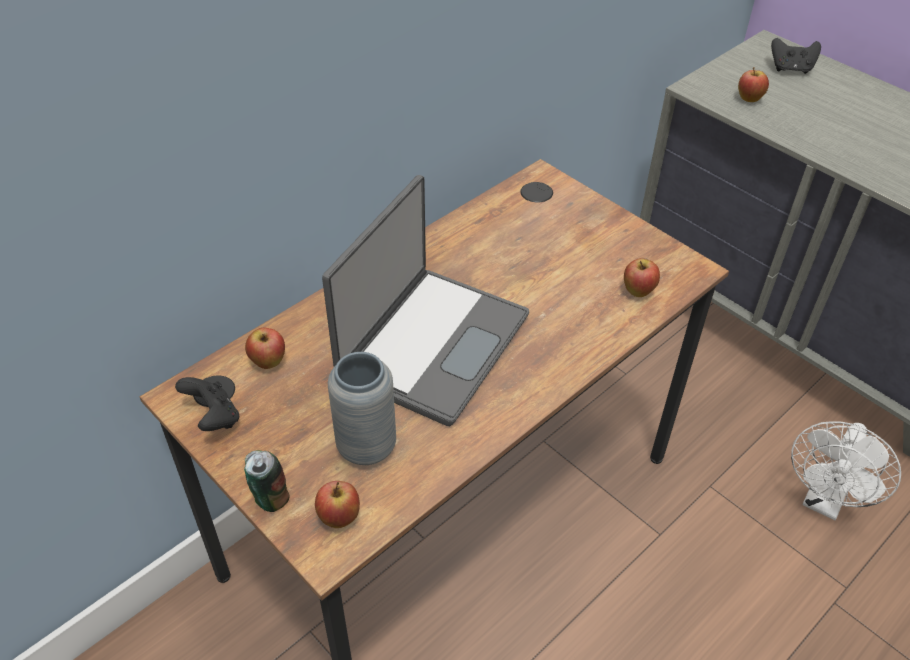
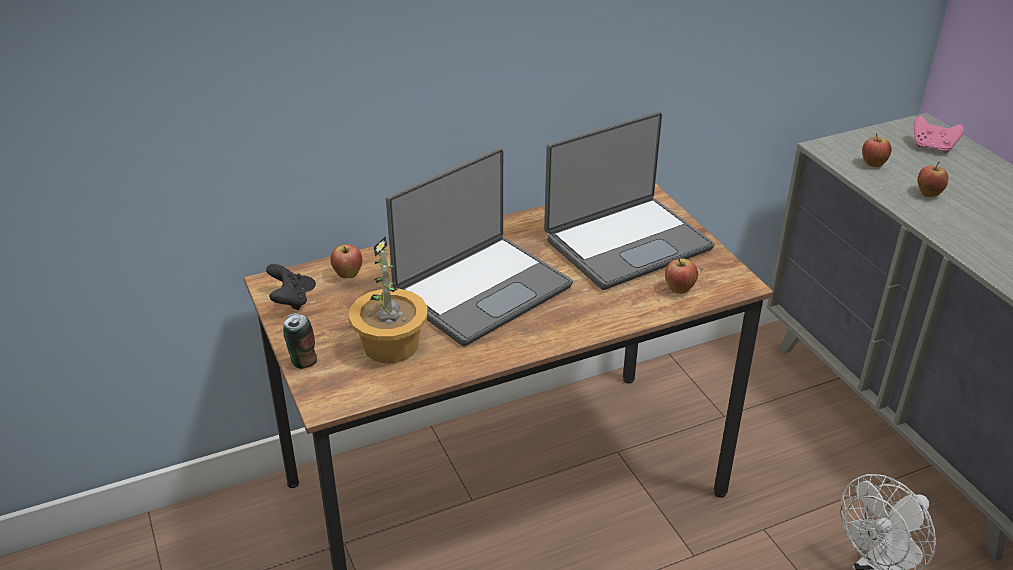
camera: 20 degrees right, 10 degrees down
apple [315,481,360,528] -> apple moved to [918,162,948,197]
grey vase [328,352,396,465] -> potted plant [349,236,428,363]
black game controller [771,38,821,74] -> pink game controller [914,116,964,153]
none -> laptop [544,111,714,290]

